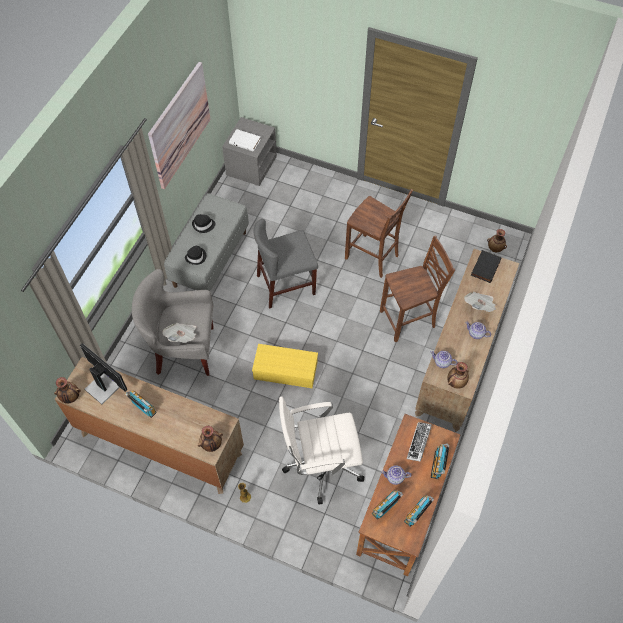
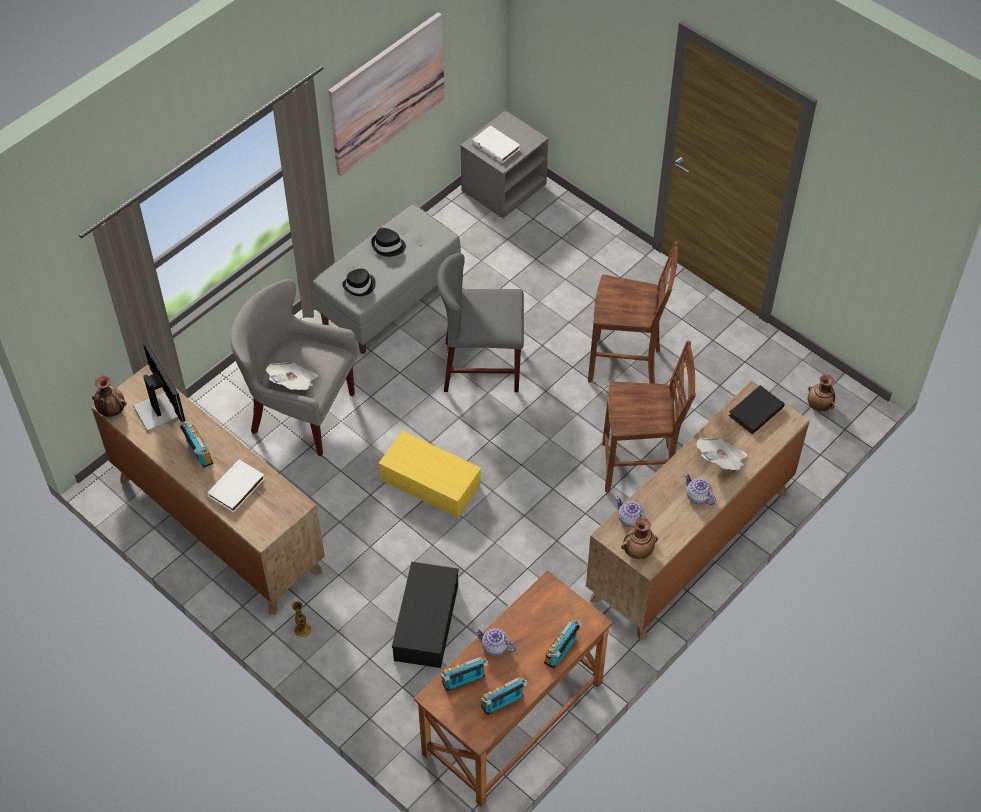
camera: 20 degrees right, 5 degrees down
vase [198,426,223,452] -> none
white office chair [279,397,364,505] -> black storage box [392,562,459,668]
brown chair [345,189,413,278] -> brown chair turned 45 degrees counterclockwise [588,242,679,384]
keyboard [407,422,432,462] -> none
none -> white book [207,459,265,513]

